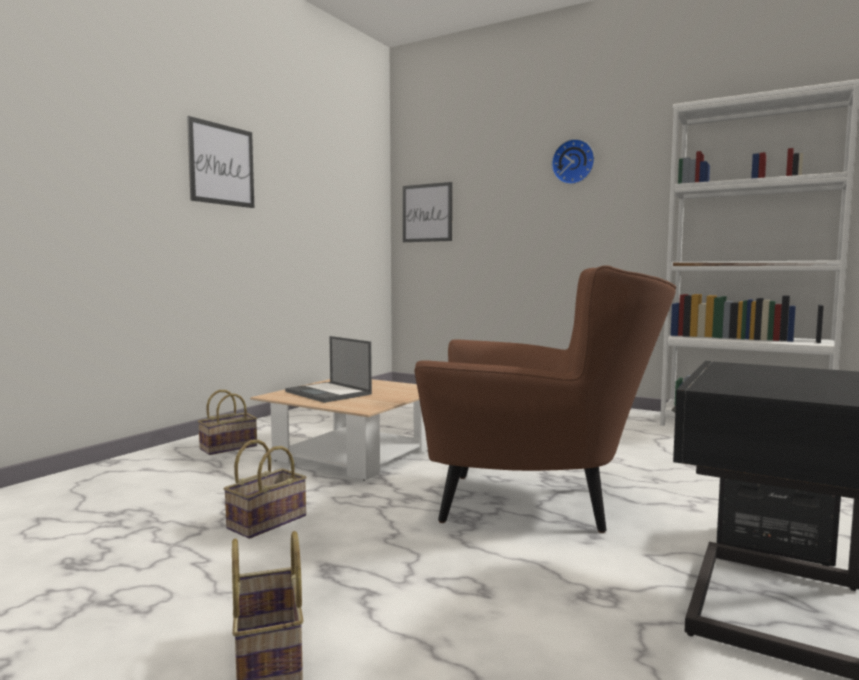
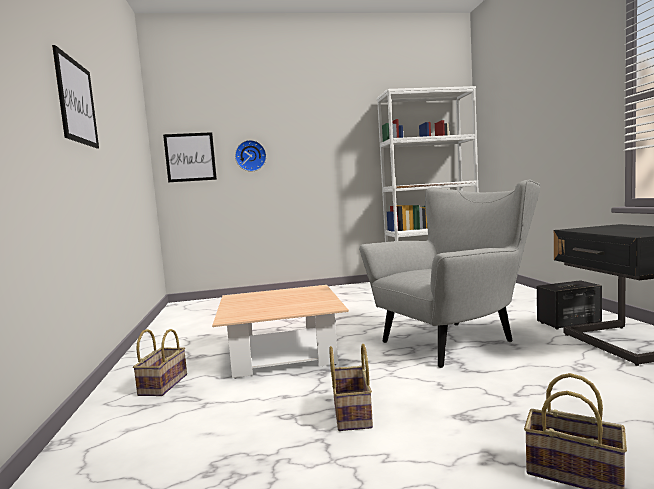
camera: 40 degrees left, 0 degrees up
laptop [285,336,372,403] -> none
brown armchair [414,265,676,533] -> grey armchair [359,180,540,368]
wall clock [551,139,595,184] -> wall clock moved to [235,140,266,172]

